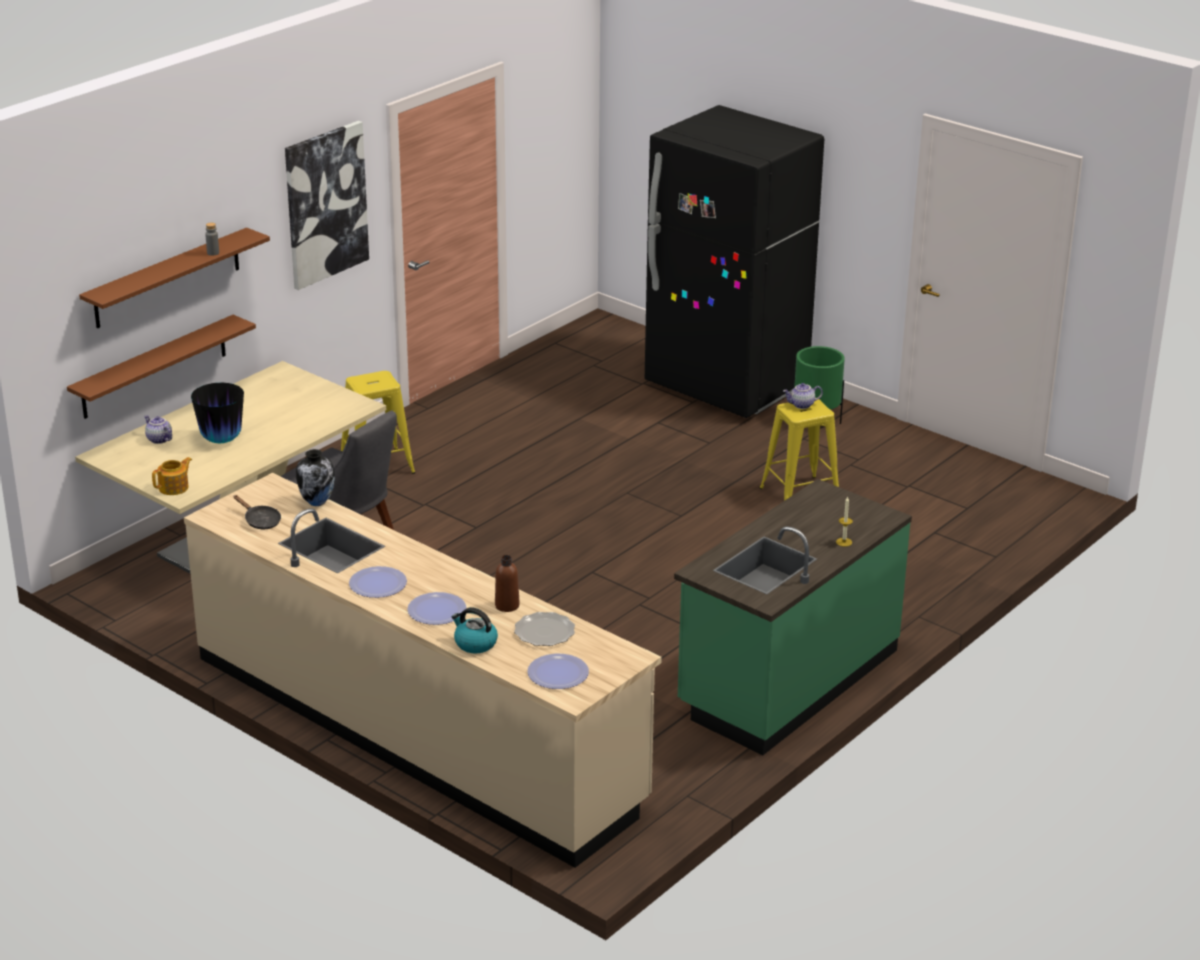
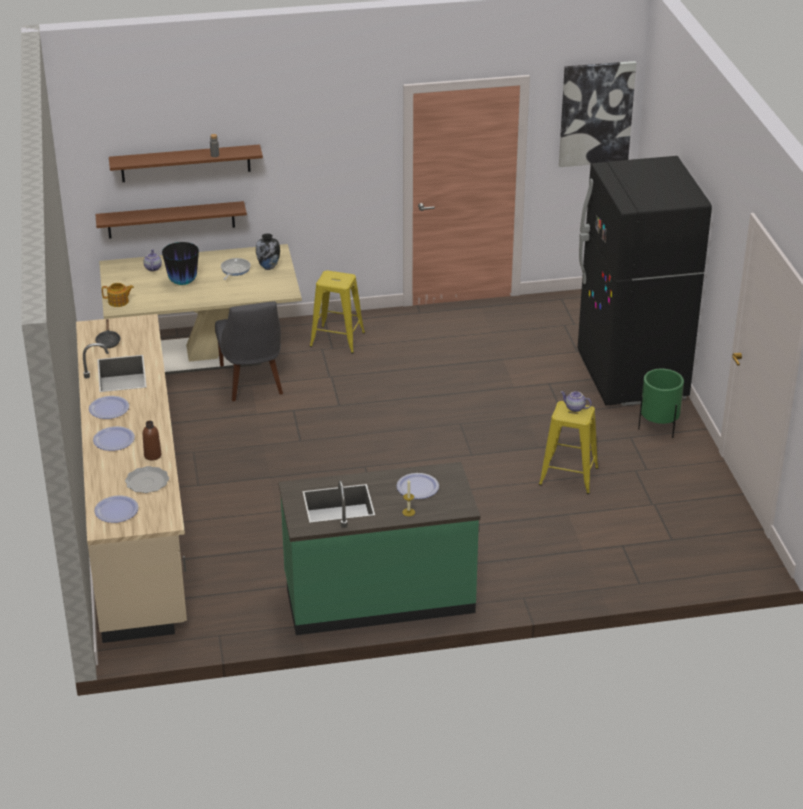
camera: 40 degrees right, 5 degrees up
picture [285,121,369,290] -> picture moved to [559,61,636,167]
vase [296,449,335,506] -> vase moved to [256,233,280,270]
kettle [451,607,498,653] -> none
none -> frying pan [221,258,251,280]
none -> plate [396,473,439,499]

